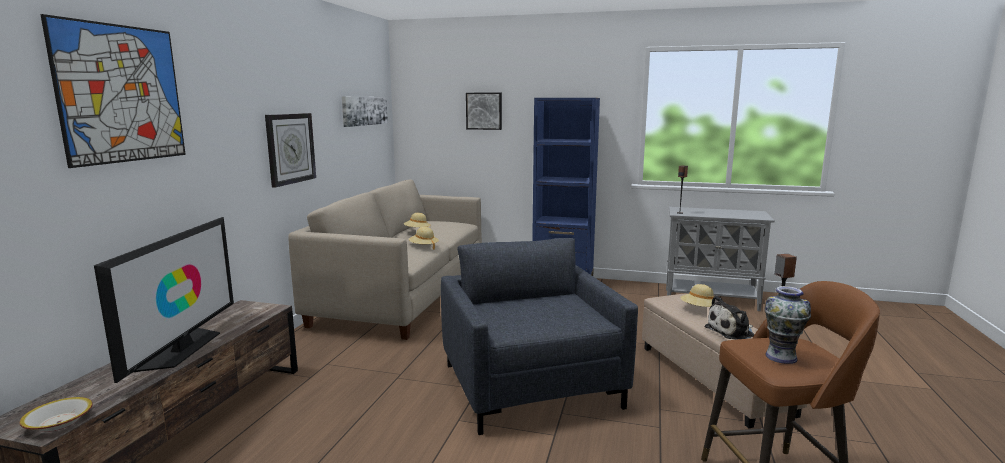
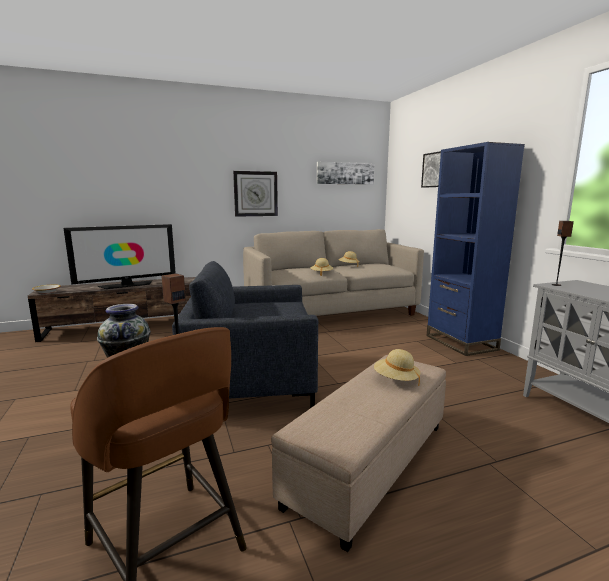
camera: 55 degrees right, 0 degrees up
picture [40,14,186,168] -> none
grey armchair [441,238,638,435] -> grey armchair turned 135 degrees counterclockwise [172,261,318,408]
plush toy [705,296,754,340] -> none

